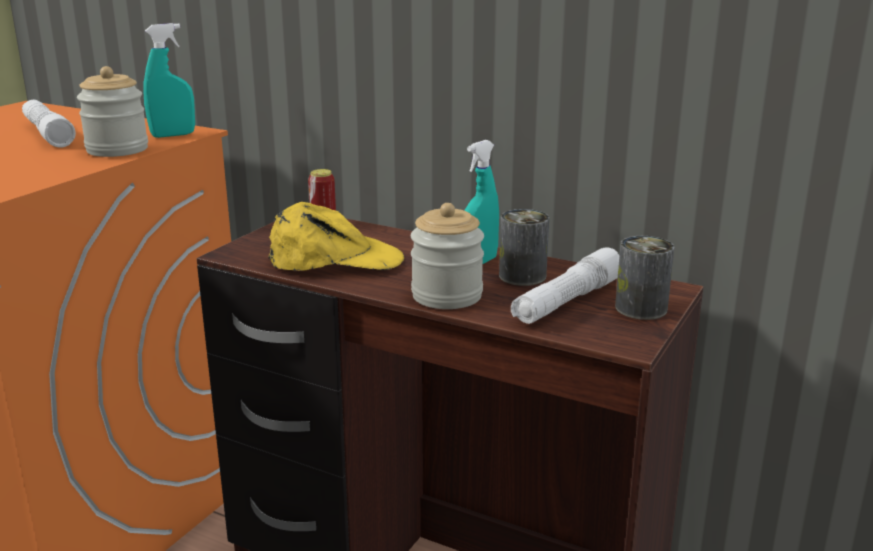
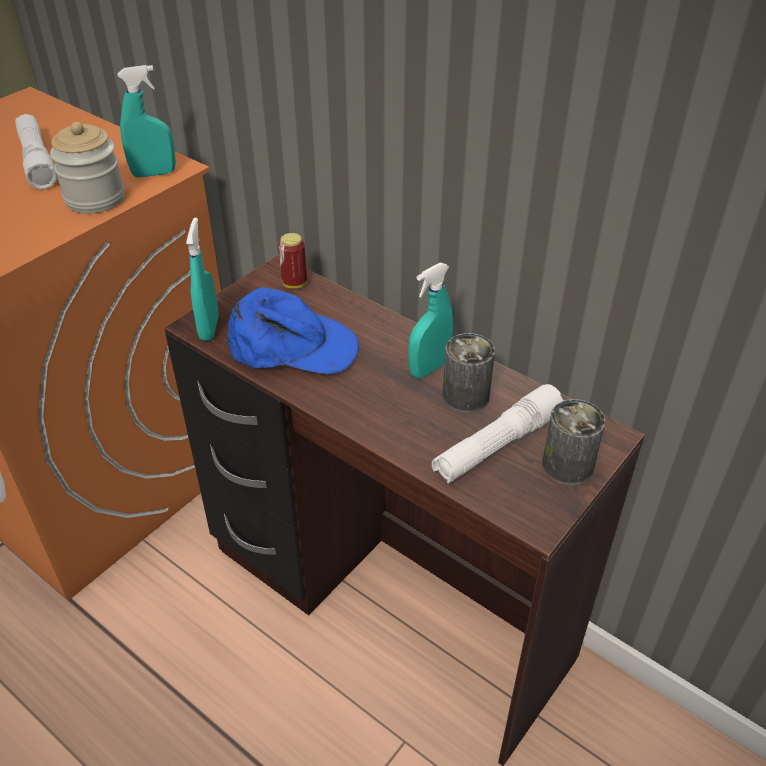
camera: 10 degrees right, 20 degrees up
yellow cap [268,202,404,271] -> blue cap [227,287,359,374]
jar [411,203,484,309] -> none
none -> turquoise spray bottle [186,218,219,341]

